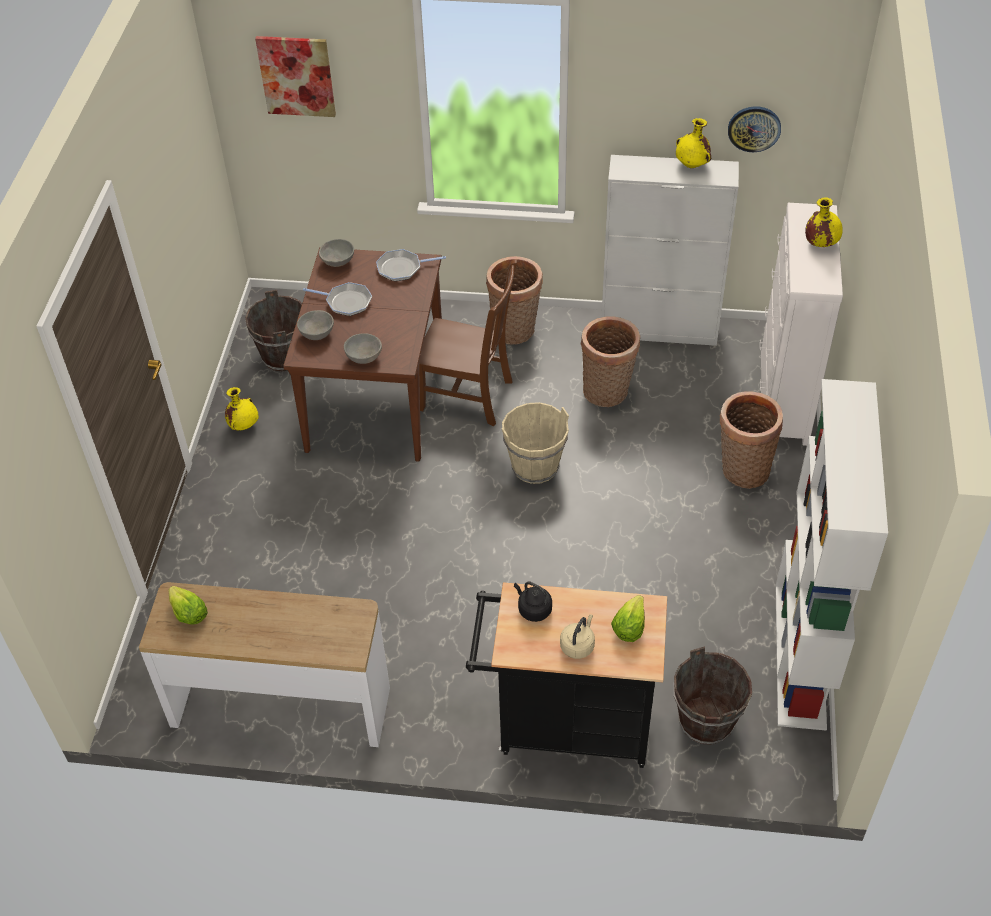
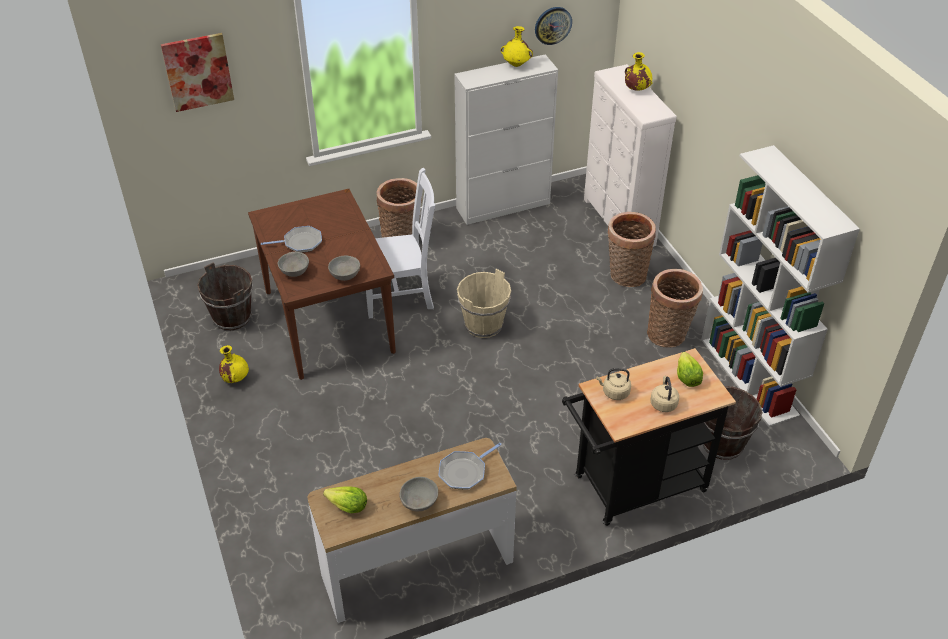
camera: 30 degrees left, 5 degrees down
grey bowl [319,239,354,267] -> grey bowl moved to [400,477,438,512]
frying pan [376,249,446,281] -> frying pan moved to [438,443,502,489]
brown chair [419,260,517,426] -> white chair [366,168,435,319]
black kettle [514,582,552,622] -> beige kettle [596,368,631,400]
basket [581,316,640,407] -> basket moved to [647,269,703,348]

